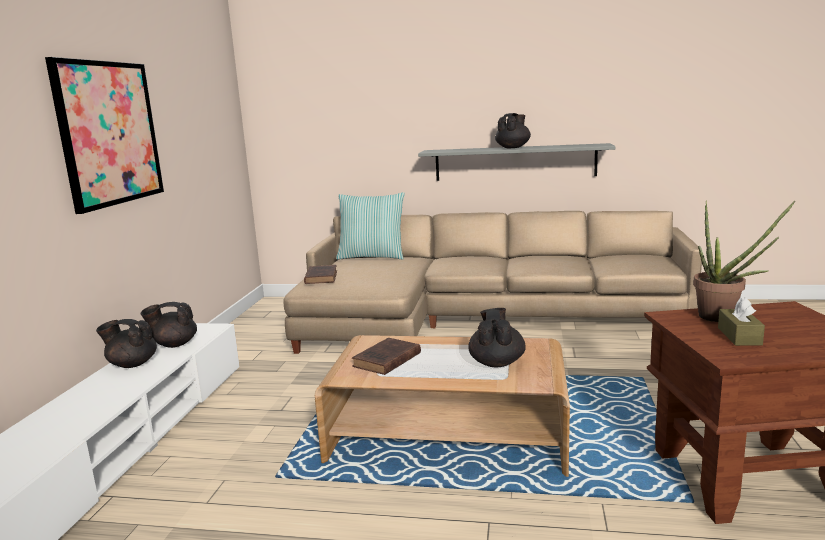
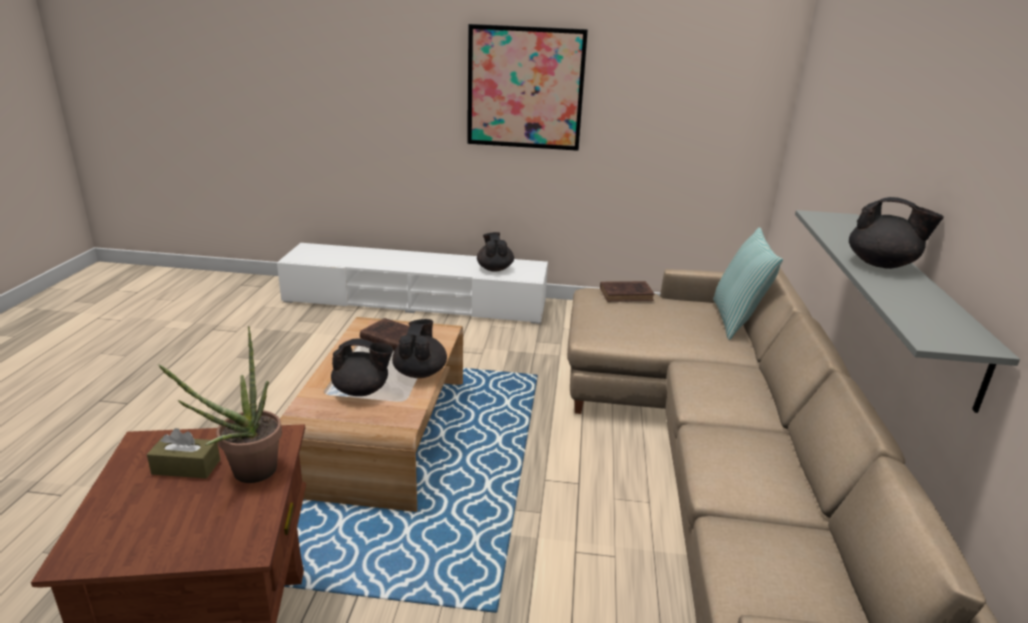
camera: 85 degrees right, 10 degrees up
black teapot [96,319,157,368] -> black teapot moved to [392,319,447,378]

